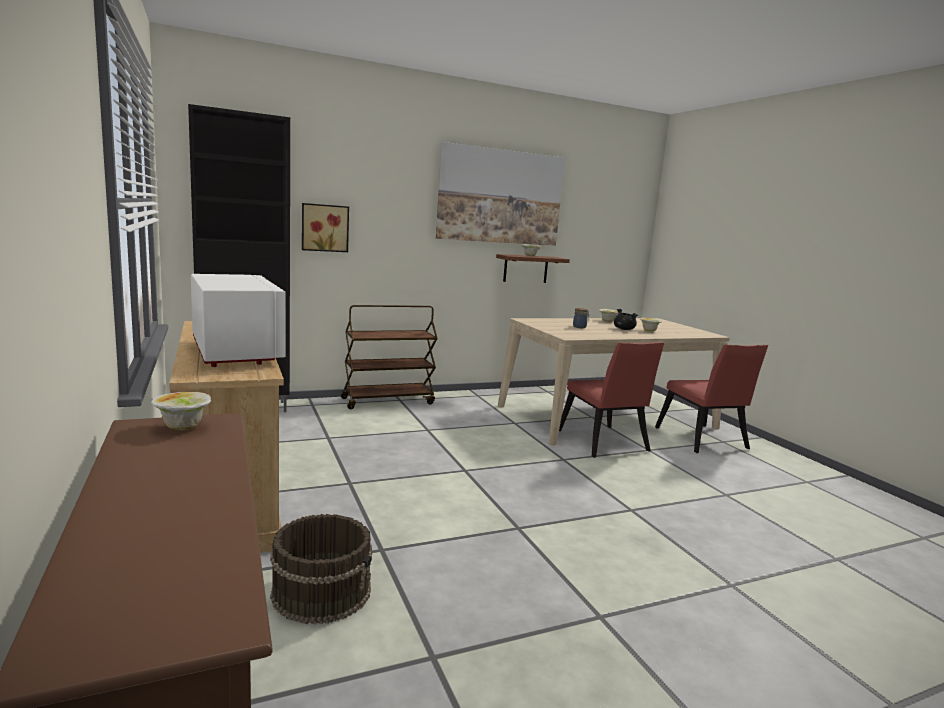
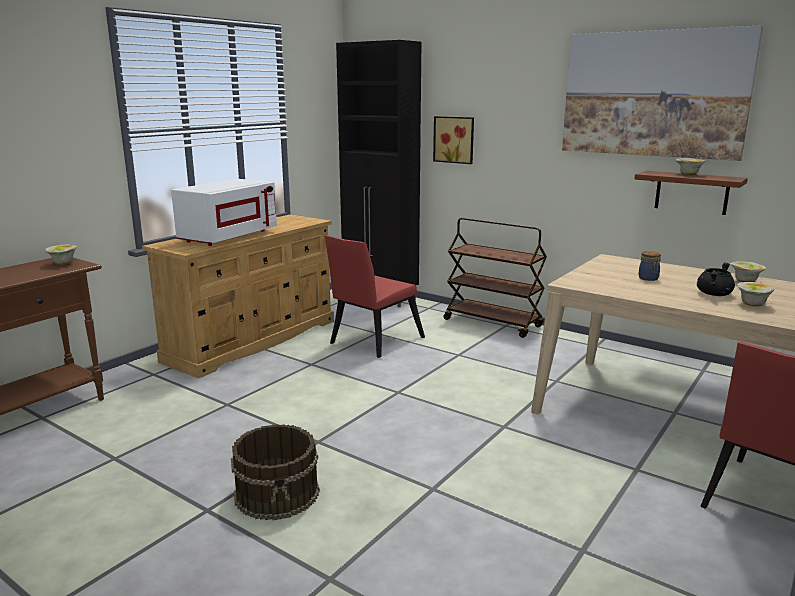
camera: 60 degrees right, 5 degrees up
brown bucket [270,514,372,624] -> brown bucket moved to [231,424,320,521]
red chair [559,342,664,458] -> red chair moved to [325,235,425,358]

